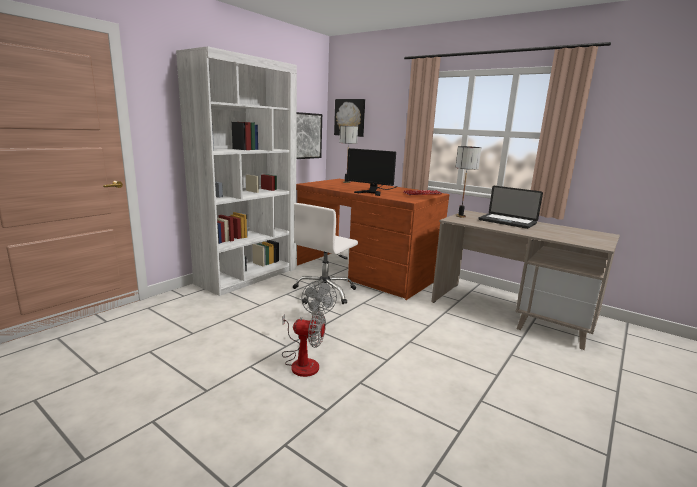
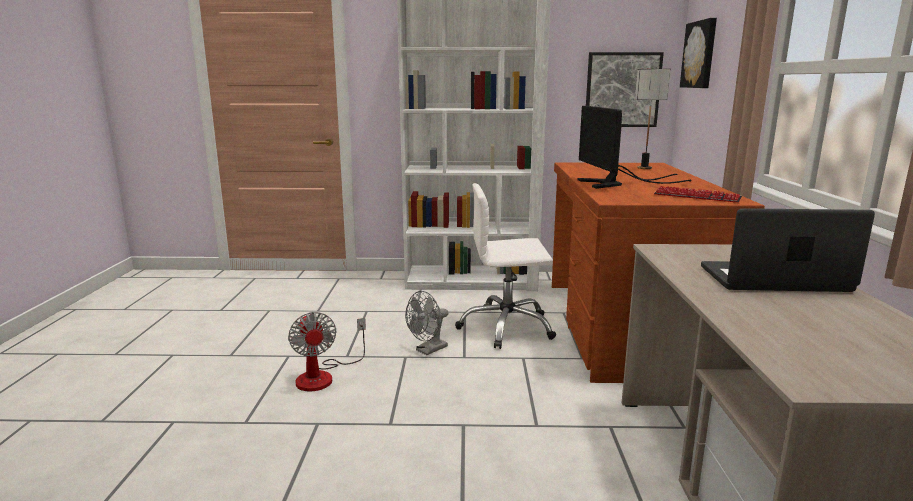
camera: 55 degrees right, 0 degrees up
table lamp [455,146,481,217] -> none
laptop [478,186,543,229] -> laptop turned 90 degrees clockwise [701,208,875,292]

